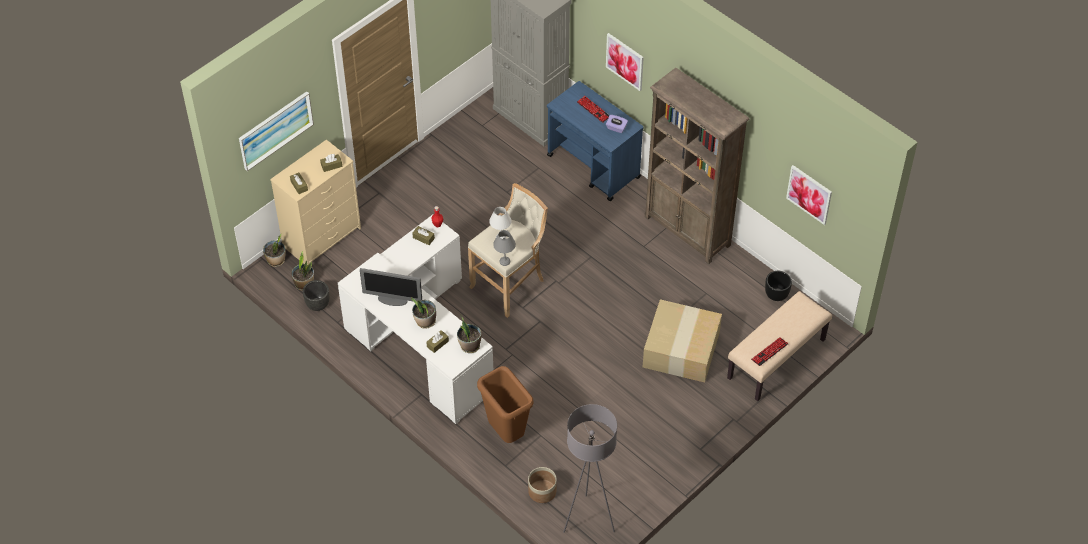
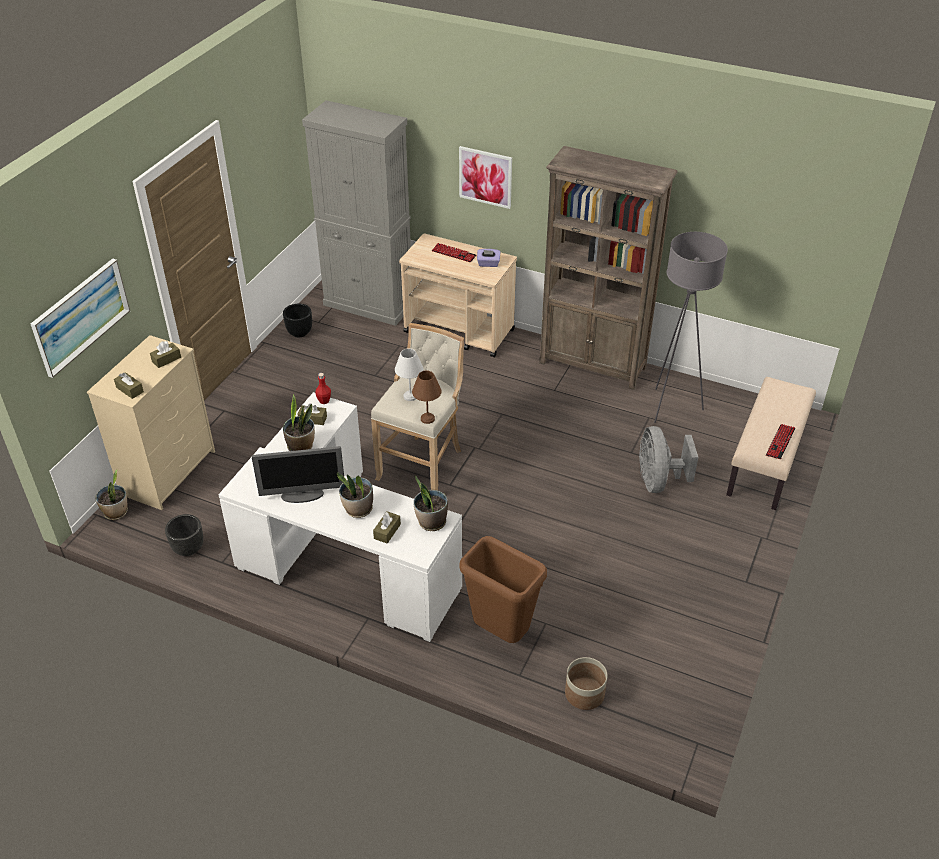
camera: 20 degrees left, 10 degrees down
potted plant [292,251,314,291] -> potted plant moved to [283,394,315,451]
grey table lamp [493,230,516,266] -> brown table lamp [412,371,442,424]
blue cart [547,81,644,201] -> beige cart [399,233,517,358]
grey floor lamp [563,404,617,533] -> grey floor lamp moved to [654,232,728,423]
cardboard box [643,299,722,383] -> grey fan [639,426,698,493]
black planter [765,271,792,301] -> black planter moved to [283,304,312,337]
picture [786,165,832,225] -> none

